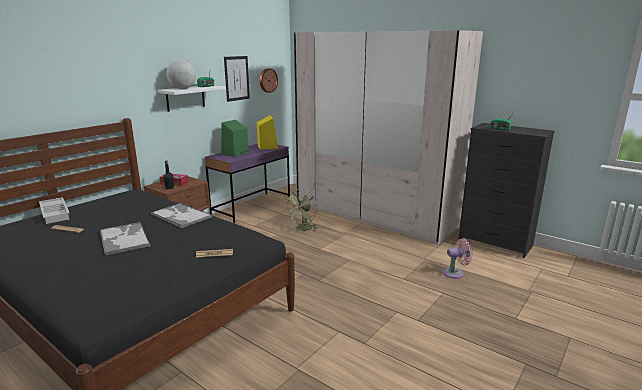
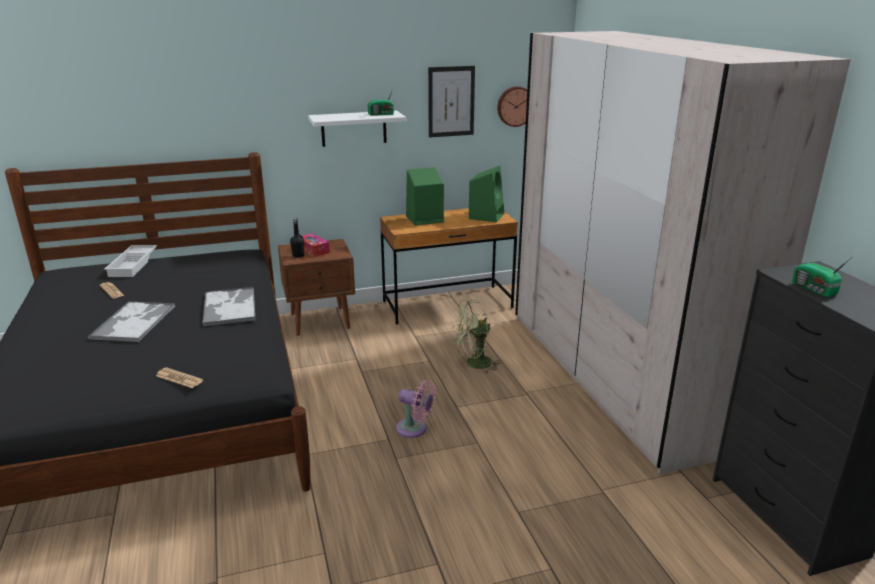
camera: 35 degrees right, 5 degrees up
globe [166,60,196,89] -> none
purple desk [205,144,290,223] -> brown desk [380,208,518,325]
yellow speaker [257,115,278,150] -> green speaker [469,166,504,222]
pink fan [443,238,473,279] -> pink fan moved to [396,380,436,438]

